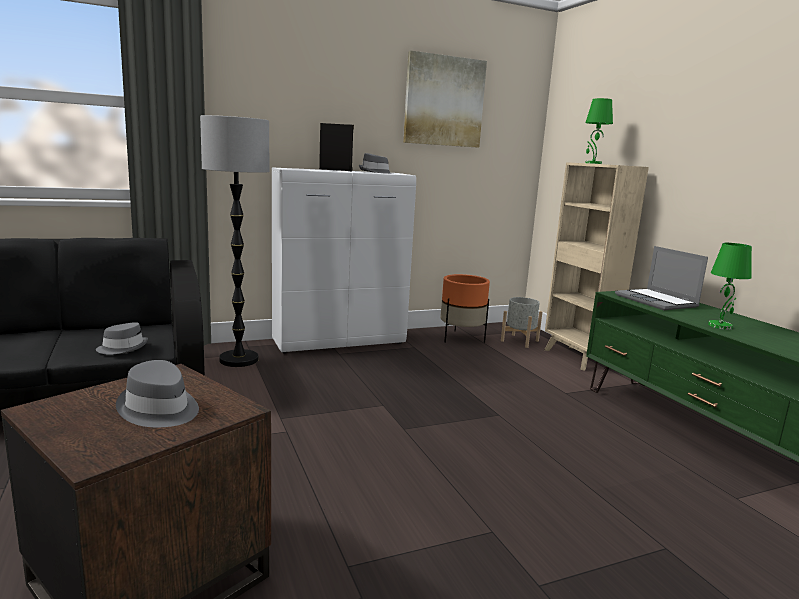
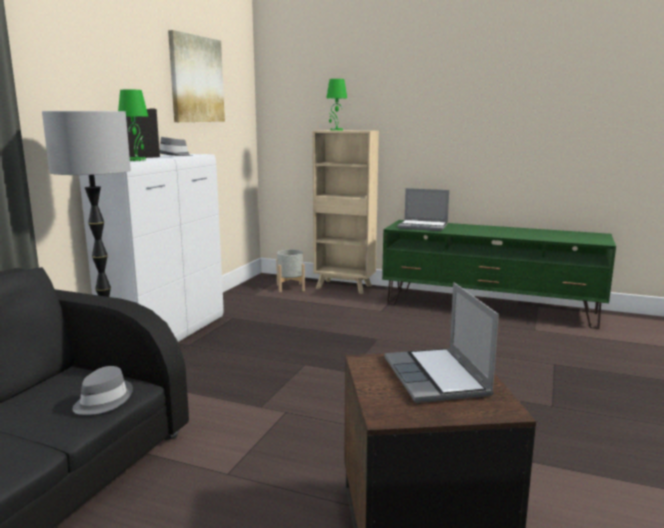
camera: 45 degrees left, 0 degrees up
grey hat [116,360,199,427] -> laptop [384,283,499,403]
orange planter [440,274,490,343] -> none
green table lamp [708,243,752,330] -> green table lamp moved to [118,89,148,161]

